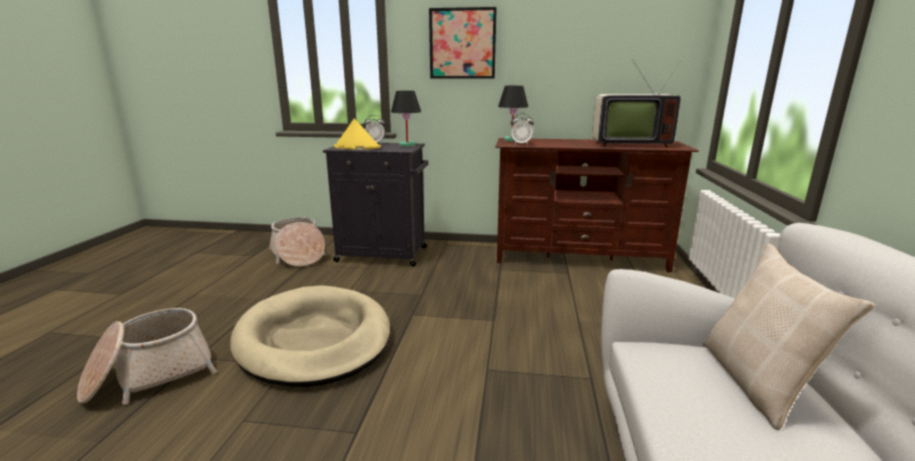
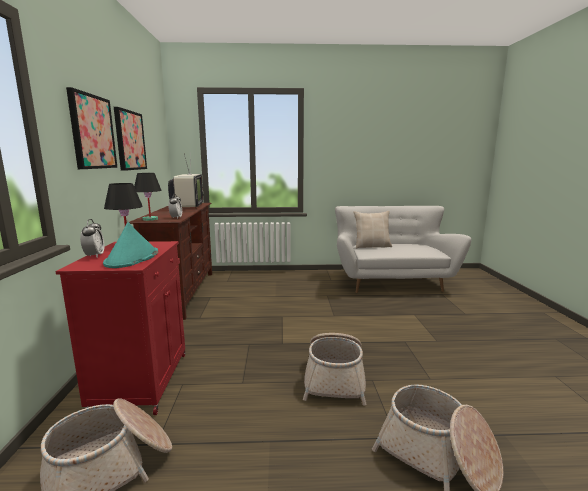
camera: 100 degrees left, 5 degrees down
beige dog bed [230,285,391,387] -> basket [303,333,367,406]
black cabinet [323,143,428,266] -> red cabinet [56,241,186,415]
yellow hat [334,118,381,150] -> turquoise hat [103,222,158,268]
none -> picture [114,107,147,171]

